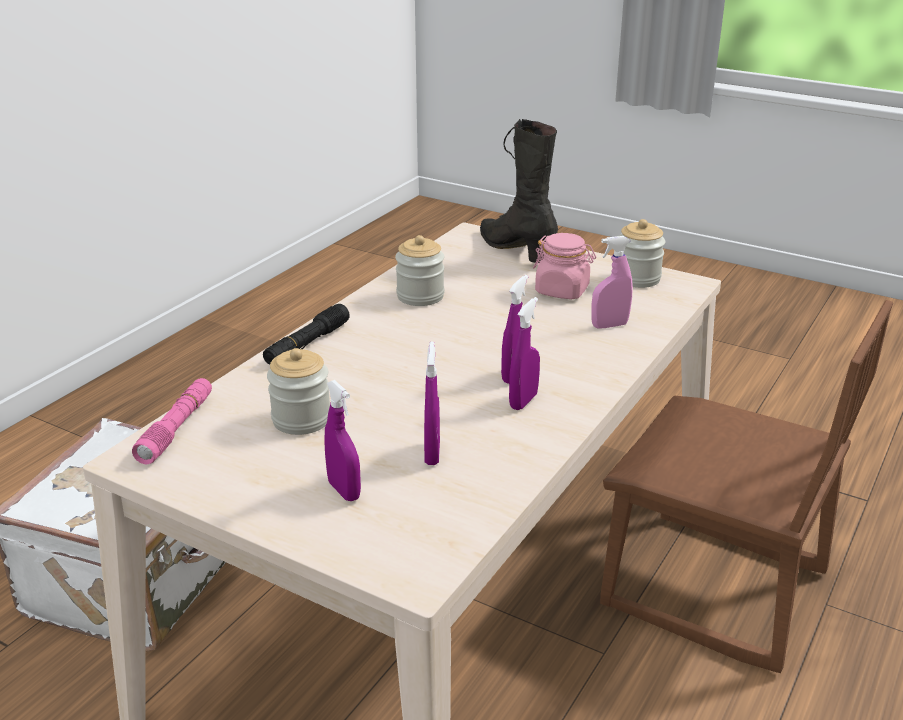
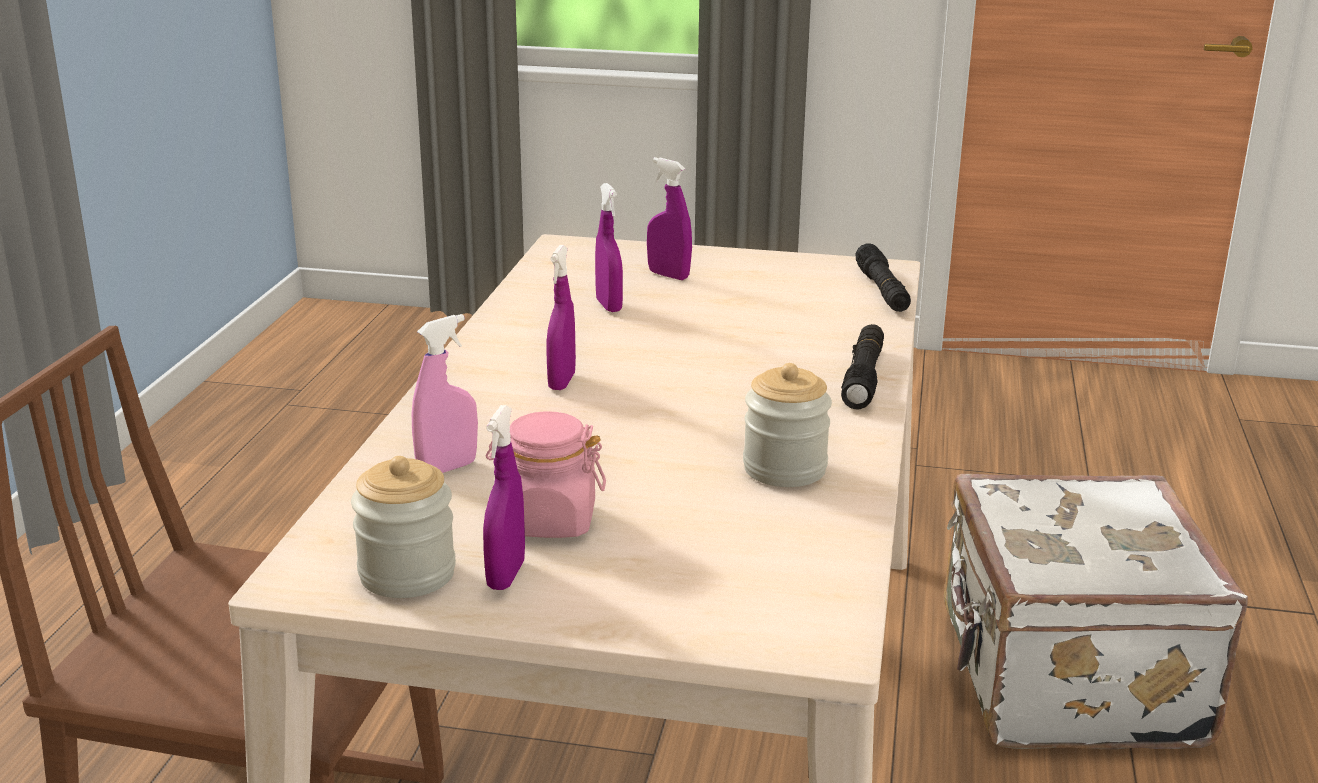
camera: 160 degrees right, 5 degrees down
pink flashlight [132,378,212,464] -> black flashlight [855,244,911,312]
jar [267,348,330,435] -> none
black boot [480,119,558,263] -> none
purple spray bottle [509,297,540,410] -> purple spray bottle moved to [483,405,525,590]

